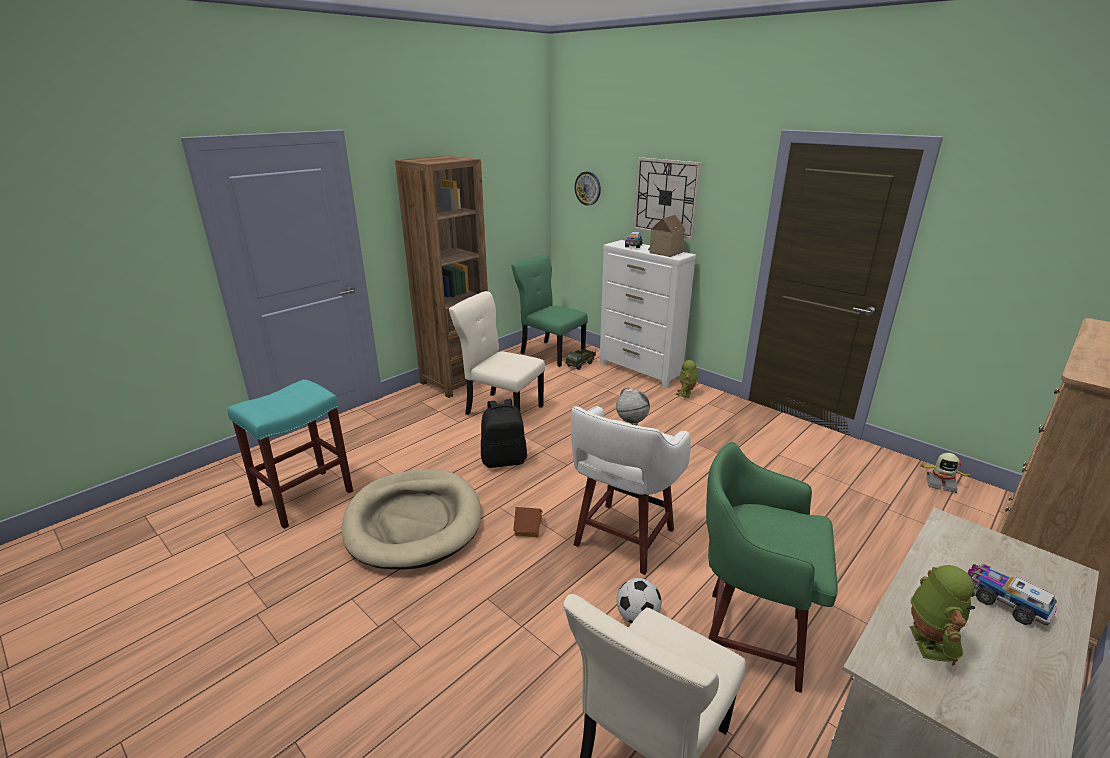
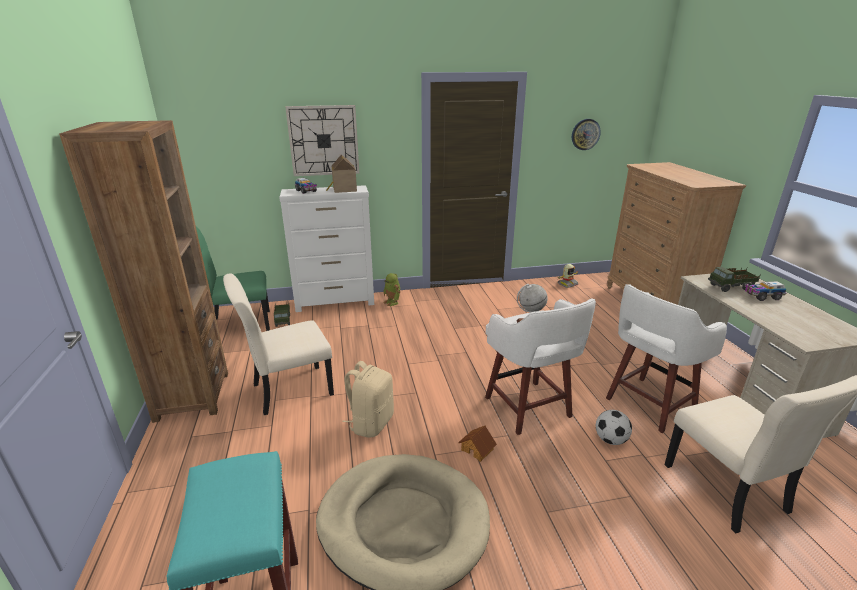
camera: 55 degrees left, 0 degrees up
black backpack [481,399,527,468] -> beige backpack [342,361,394,438]
wall clock [574,171,601,206] -> wall clock moved to [572,119,601,150]
green stool [706,442,838,693] -> white stool [606,284,727,433]
toy robot [910,565,975,665] -> none
none -> toy truck [708,267,761,292]

